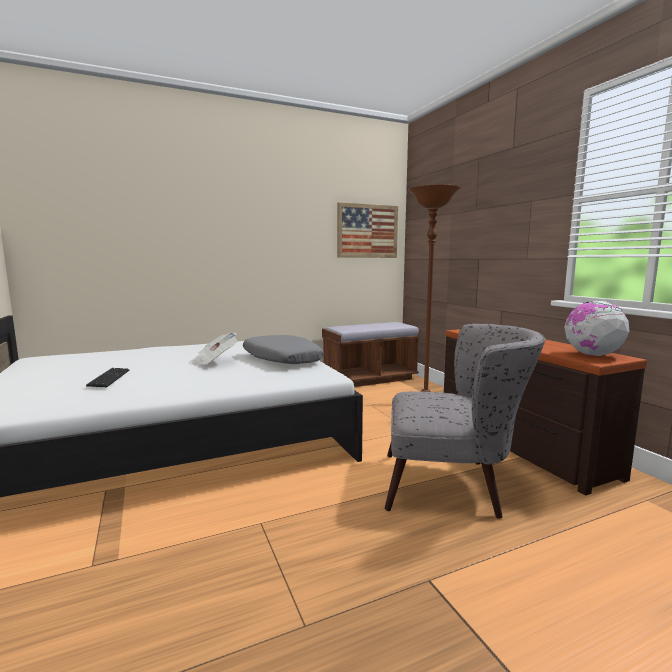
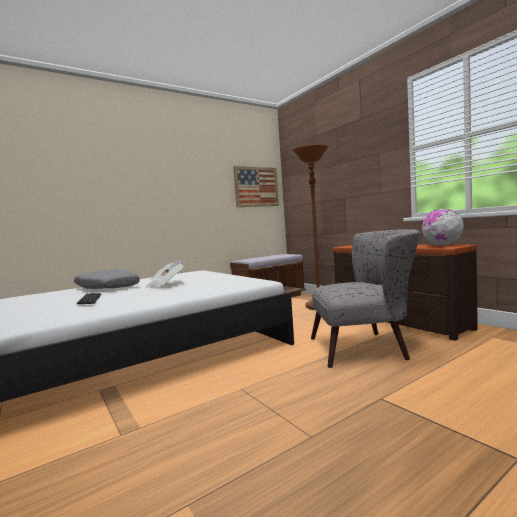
camera: 10 degrees left, 5 degrees down
grey pillow [243,335,324,364] -> grey pillow moved to [74,269,140,289]

